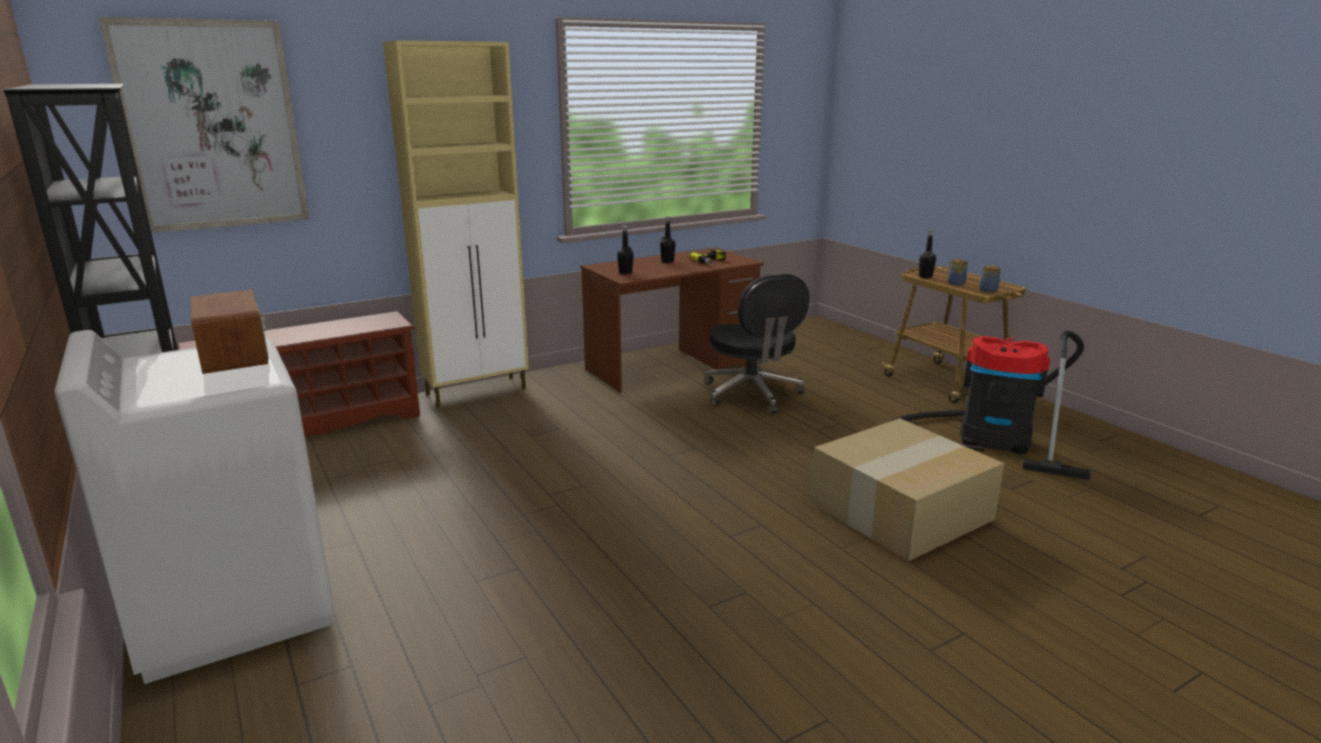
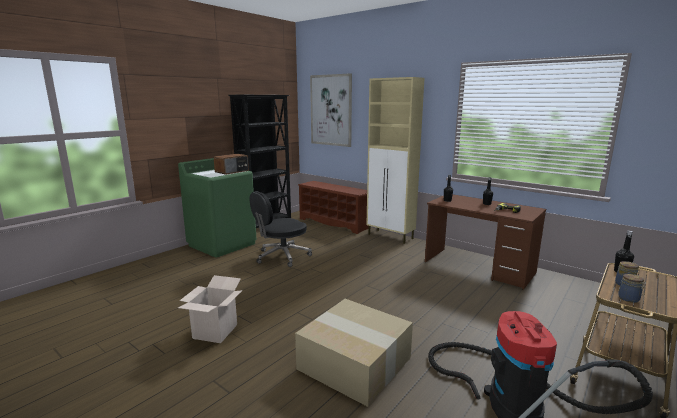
camera: 70 degrees right, 5 degrees down
white washing machine [54,330,334,684] -> green washing machine [178,158,257,258]
black office chair [704,274,809,414] -> black office chair moved to [250,191,312,267]
none -> cardboard box [178,275,243,343]

